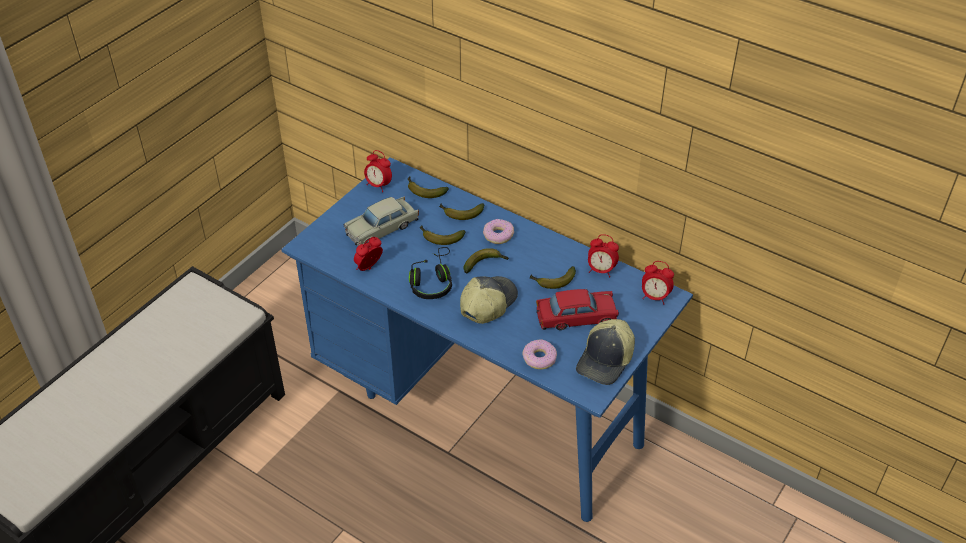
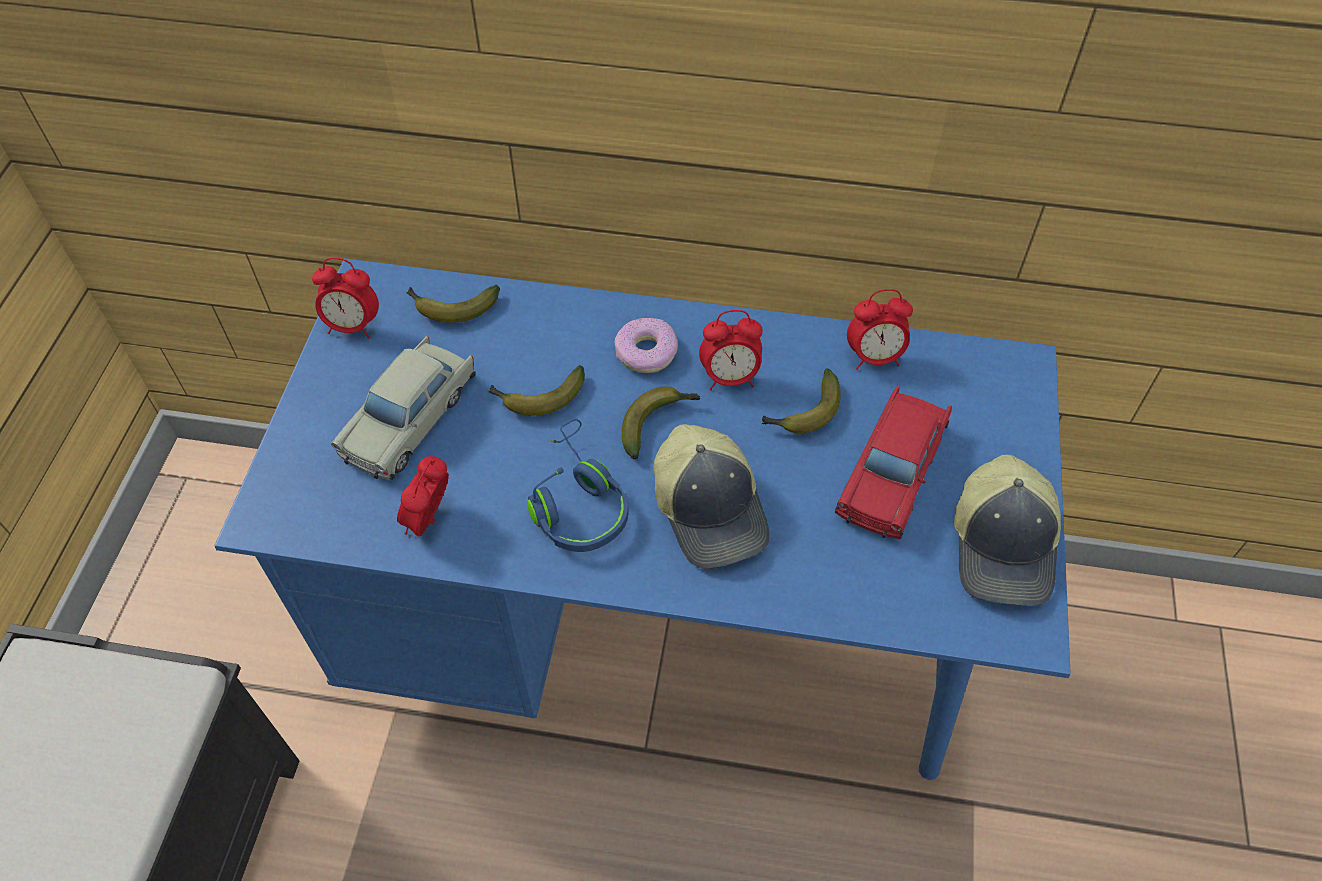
camera: 25 degrees left, 10 degrees up
black headphones [409,247,452,299] -> blue headphones [527,419,629,552]
banana [439,203,484,220] -> none
cap [460,276,518,324] -> cap turned 150 degrees clockwise [653,424,770,569]
donut [522,339,557,369] -> none
red toy car [536,289,619,330] -> red toy car turned 150 degrees clockwise [835,386,952,539]
alarm clock [642,261,674,305] -> alarm clock moved to [699,310,763,390]

